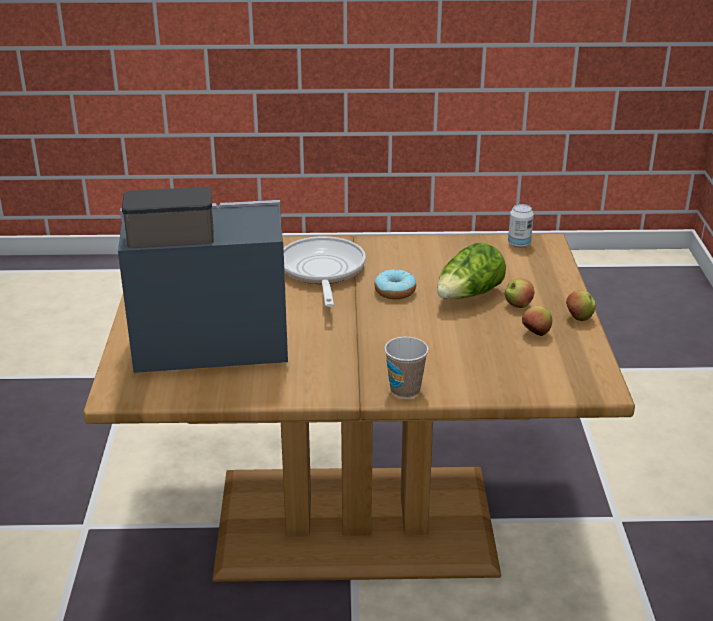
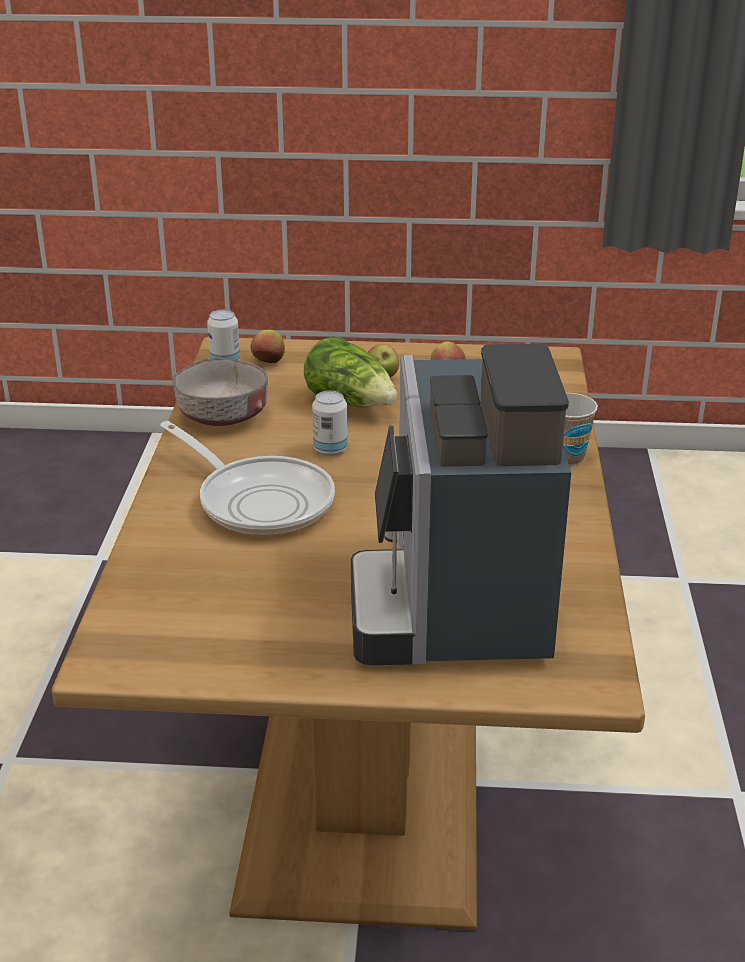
camera: 85 degrees left, 0 degrees up
frying pan [284,236,366,307] -> frying pan turned 135 degrees counterclockwise [160,421,335,535]
donut [374,269,416,299] -> can [312,391,348,456]
apple [566,291,596,321] -> apple moved to [250,330,285,363]
none -> grey bowl [173,357,268,426]

